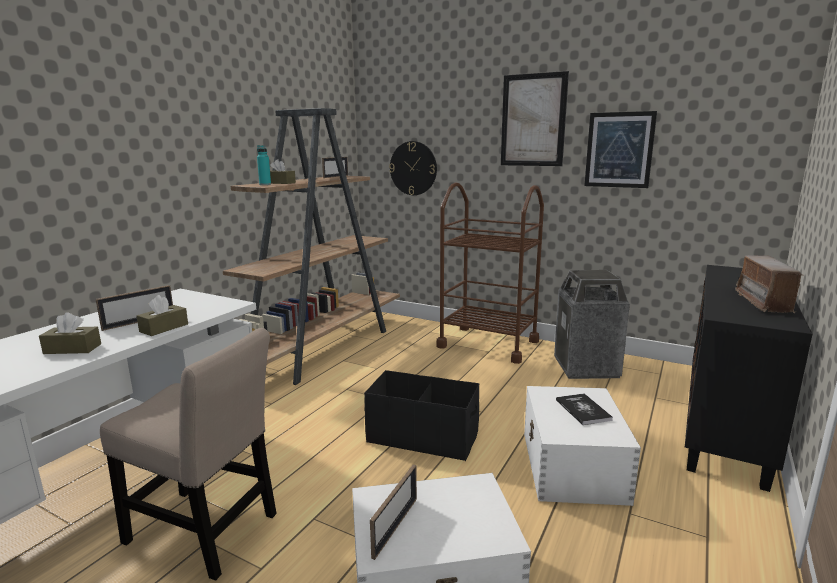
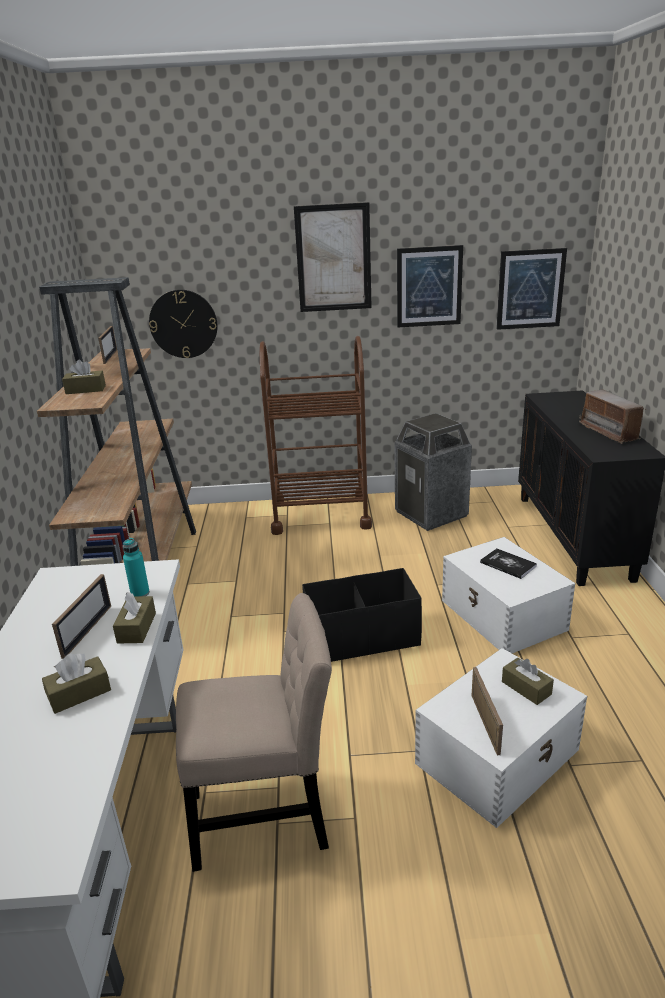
camera: 30 degrees left, 10 degrees up
turquoise bottle [257,145,271,185] -> turquoise bottle moved to [122,538,150,597]
none -> picture [496,248,567,330]
none -> brown tissue box [502,658,554,705]

